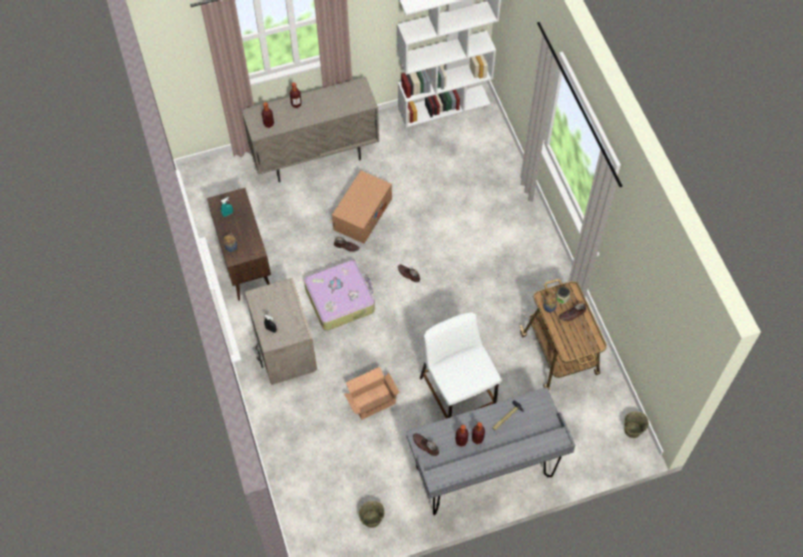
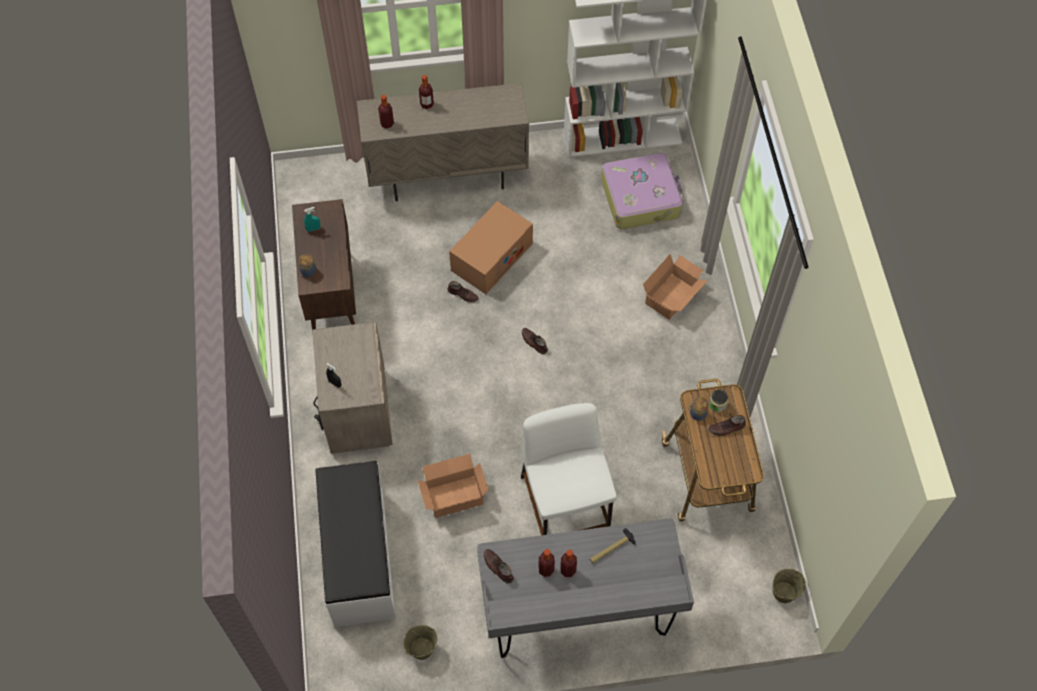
camera: 10 degrees right, 0 degrees up
suitcase [304,260,375,331] -> suitcase moved to [601,153,684,229]
none -> white bench [315,461,396,627]
none -> cardboard box [643,254,708,320]

